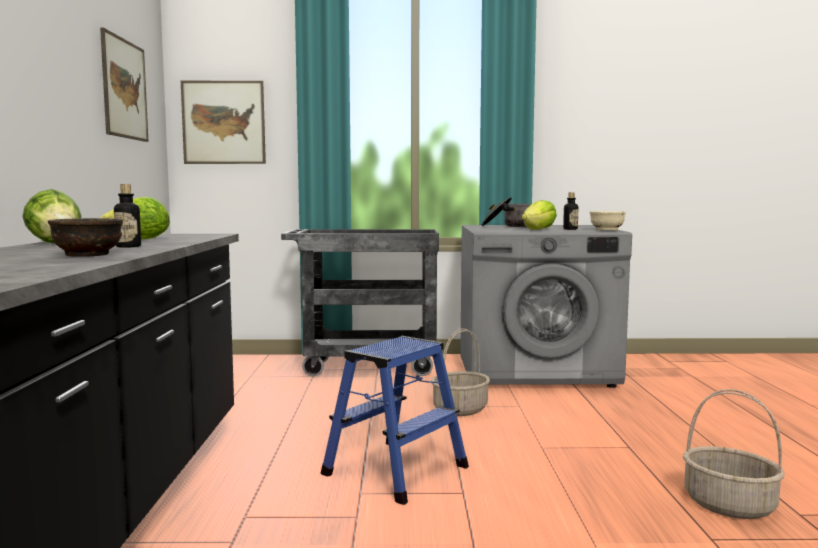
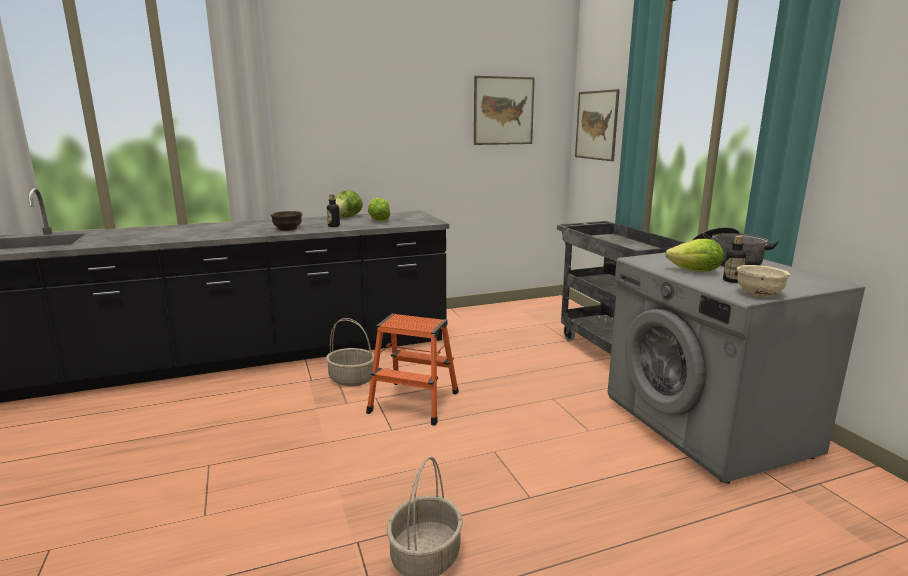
camera: 70 degrees right, 10 degrees up
blue step ladder [321,336,469,505] -> orange step ladder [366,313,459,426]
basket [432,328,490,416] -> basket moved to [326,318,374,386]

